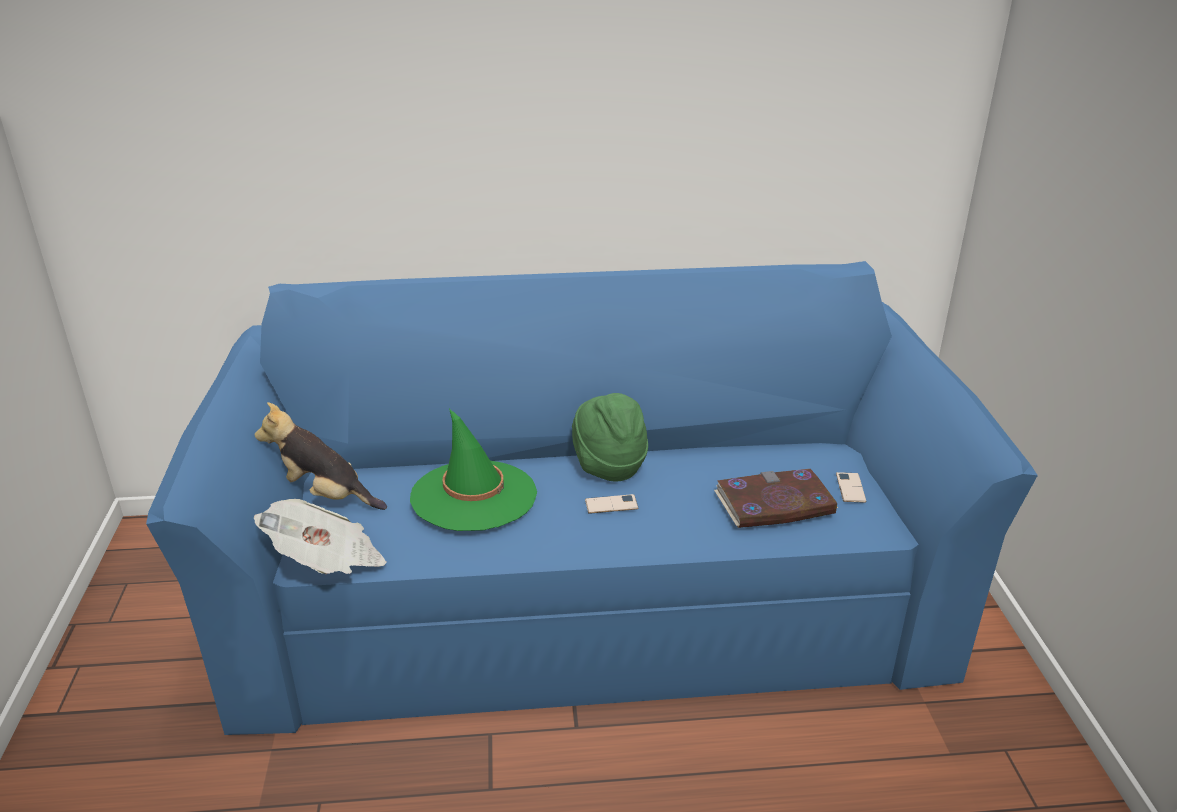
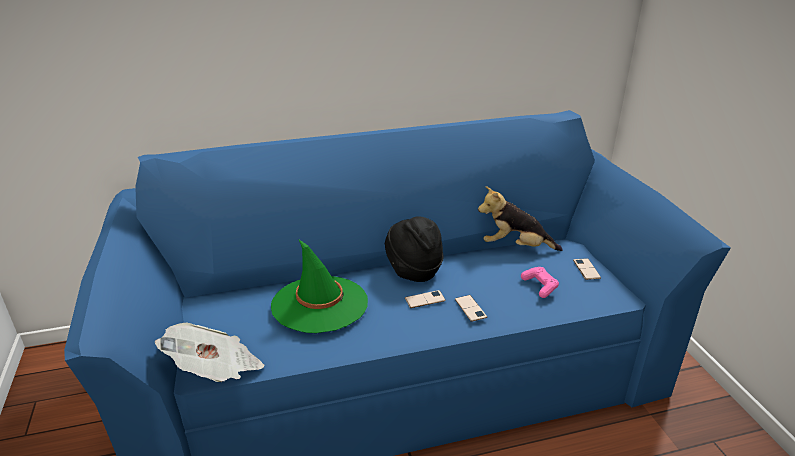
camera: 10 degrees left, 0 degrees up
plush toy [254,402,387,510] -> plush toy moved to [478,186,563,251]
green hat [572,393,648,481] -> black hat [385,216,444,282]
book [714,469,838,528] -> pink game controller [521,267,559,298]
none -> phone [455,295,487,322]

